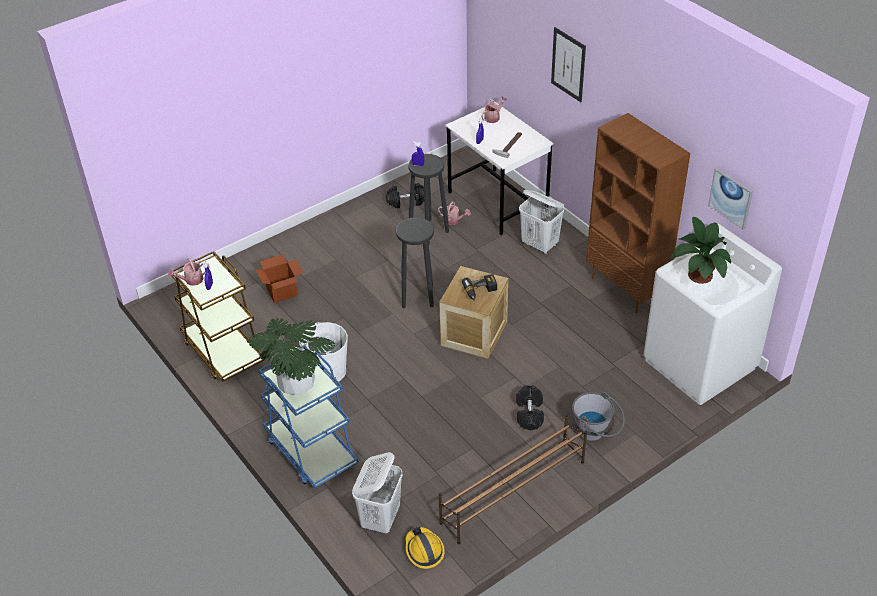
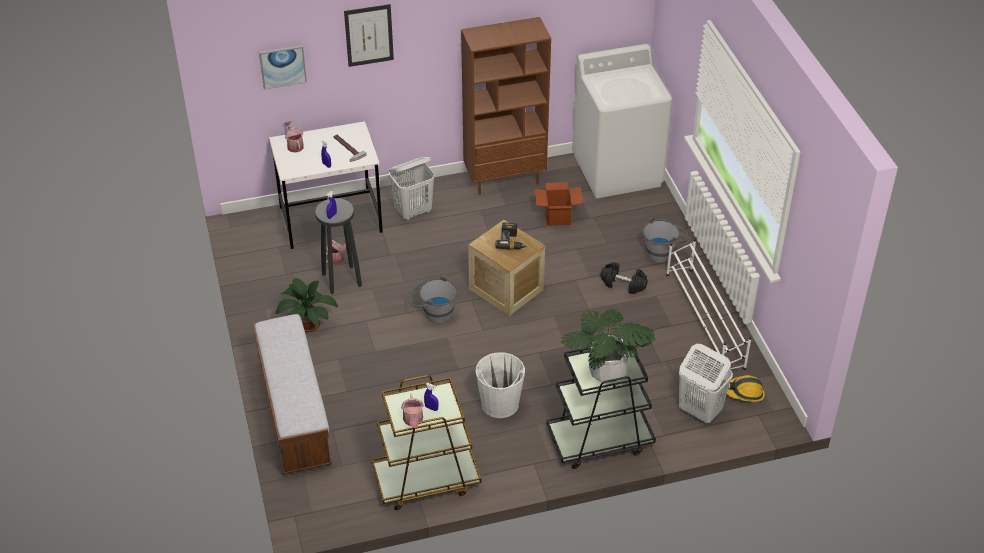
camera: 70 degrees left, 0 degrees up
cardboard box [255,254,304,303] -> cardboard box moved to [534,182,583,226]
blue cart [259,346,359,489] -> black cart [546,339,656,469]
black dumbbell [386,183,424,208] -> none
black stool [396,217,434,308] -> grey bucket [408,275,458,323]
brown shoe rack [439,414,587,544] -> white shoe rack [666,239,751,371]
potted plant [670,217,731,284] -> potted plant moved to [276,278,338,332]
picture [708,168,753,229] -> picture moved to [259,45,307,90]
none -> bench [252,314,332,474]

